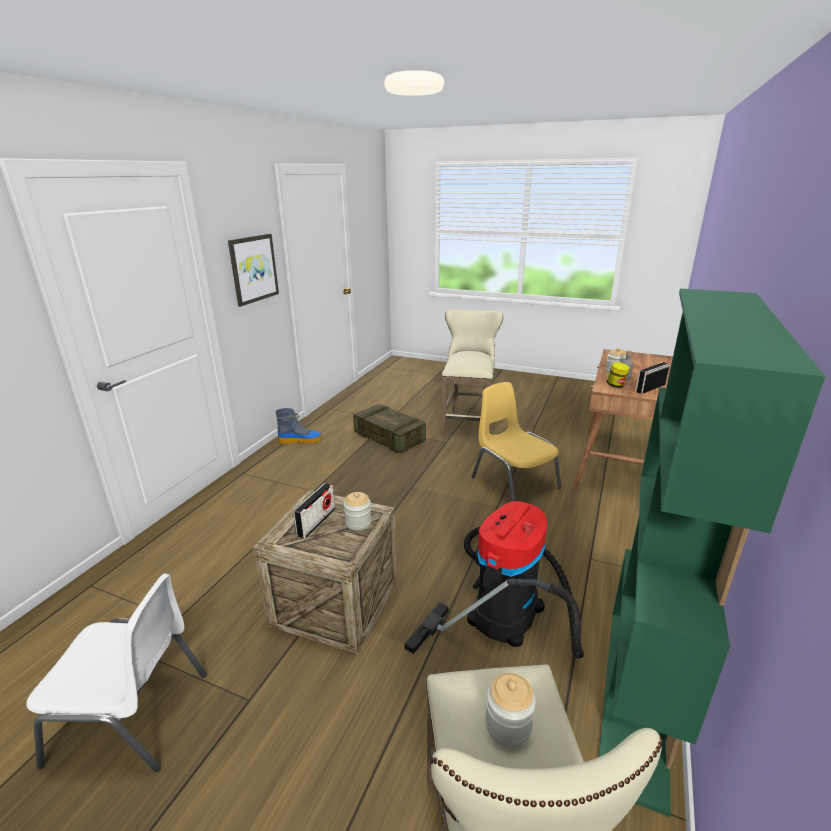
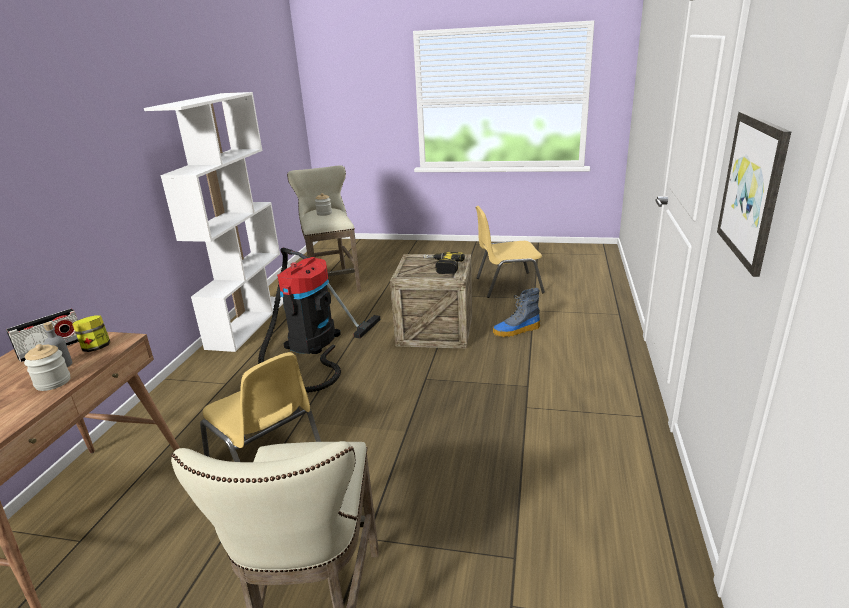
camera: 170 degrees right, 0 degrees up
white chair [26,573,207,772] -> yellow chair [475,206,545,298]
boot [275,408,322,444] -> boot moved to [493,288,540,337]
radio [293,483,335,539] -> power drill [423,252,465,274]
jar [344,492,372,530] -> none
crate [353,404,426,454] -> none
green bookcase [599,288,826,817] -> white bookcase [144,92,283,352]

